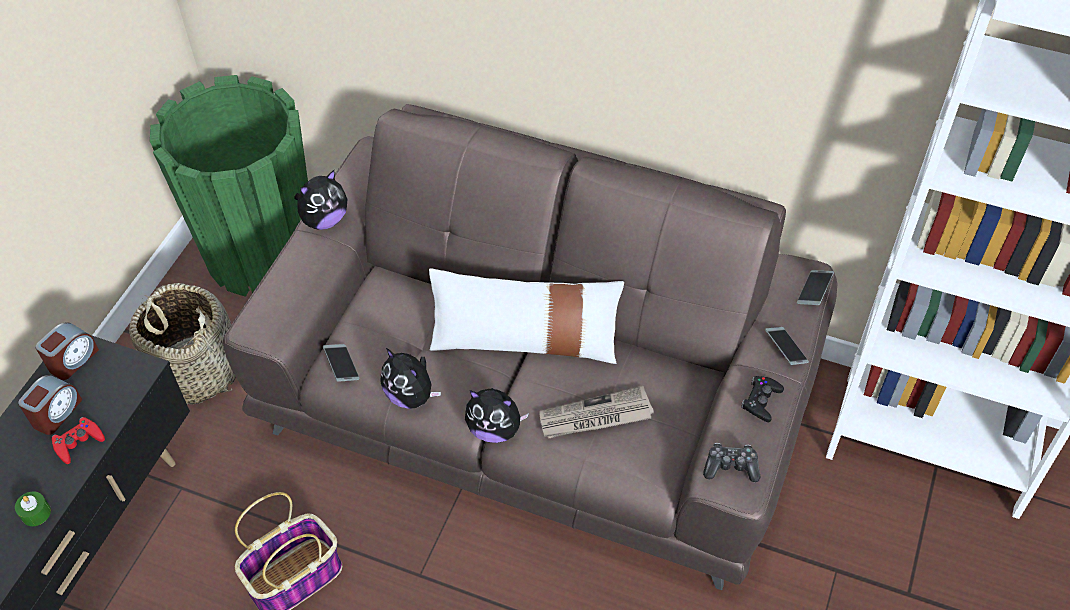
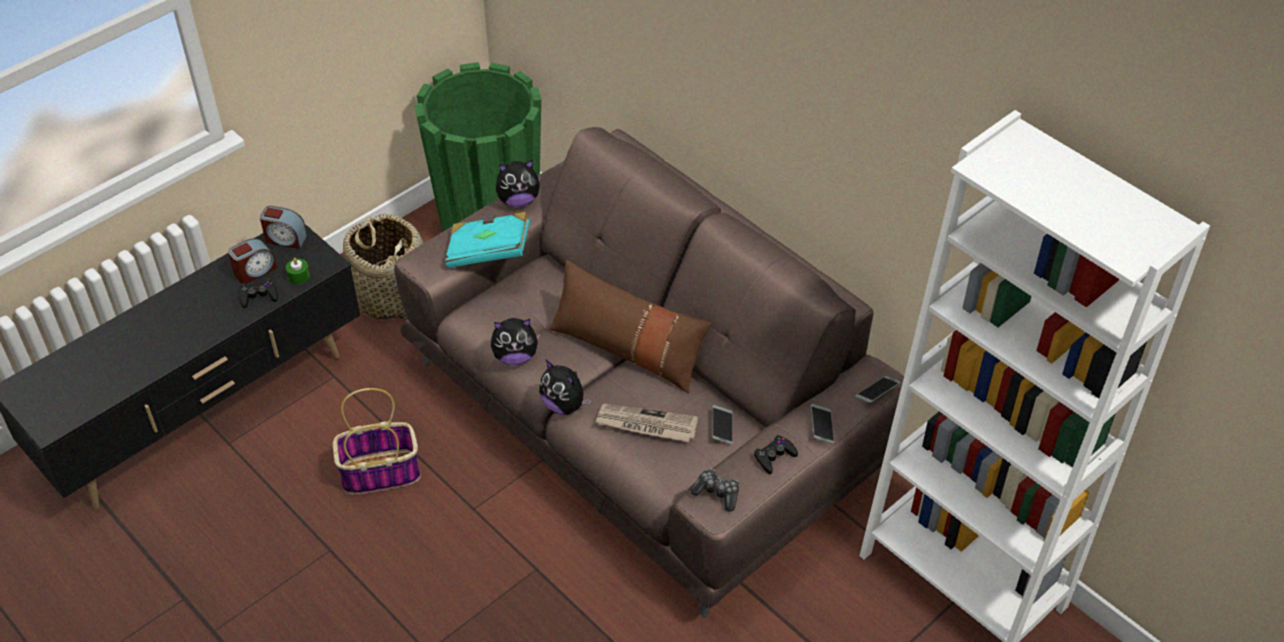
camera: 25 degrees right, 5 degrees down
green candle [15,491,51,526] -> green candle moved to [286,258,310,284]
alarm clock [36,322,99,380] -> alarm clock turned 45 degrees clockwise [260,206,307,249]
red game controller [52,417,105,464] -> black game controller [239,279,278,308]
phone [323,344,359,382] -> phone moved to [712,405,733,444]
plush toy [380,348,441,409] -> plush toy turned 75 degrees counterclockwise [491,318,541,365]
white pillow [429,268,624,364] -> brown pillow [549,260,711,393]
none -> turquoise book [445,212,530,268]

